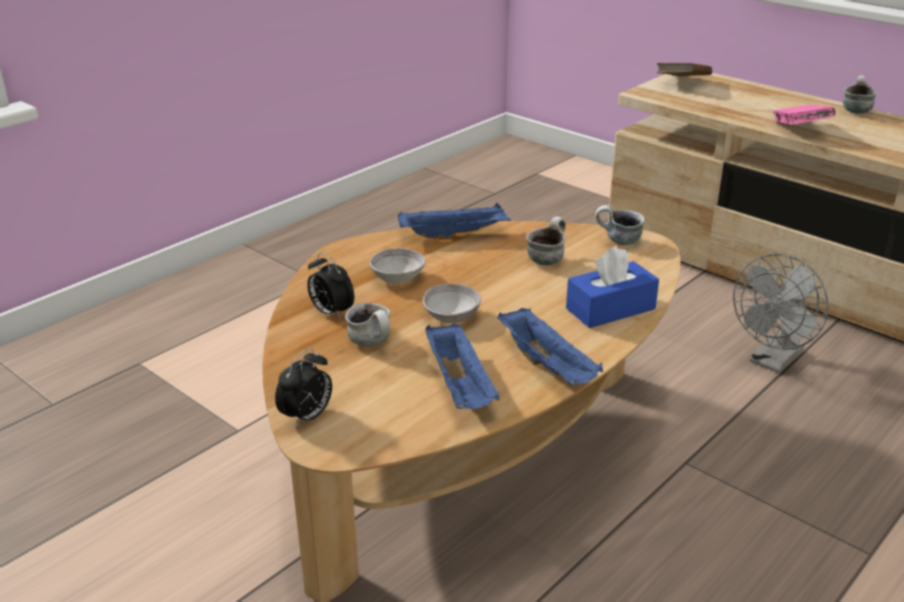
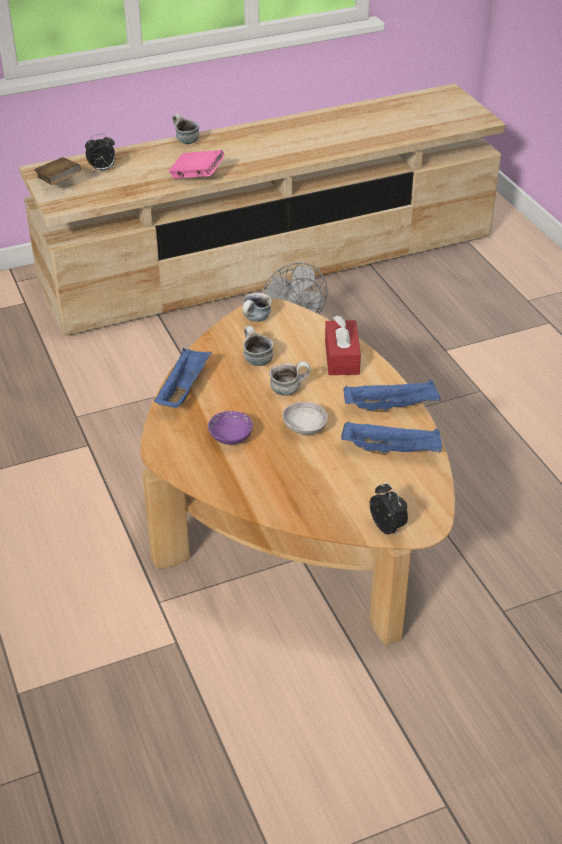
camera: 65 degrees left, 10 degrees up
alarm clock [307,253,354,320] -> alarm clock moved to [85,133,115,172]
mug [345,303,390,347] -> mug moved to [269,361,311,396]
grey bowl [370,248,426,283] -> purple bowl [208,411,253,445]
blue tissue box [566,246,659,328] -> red tissue box [325,316,361,375]

